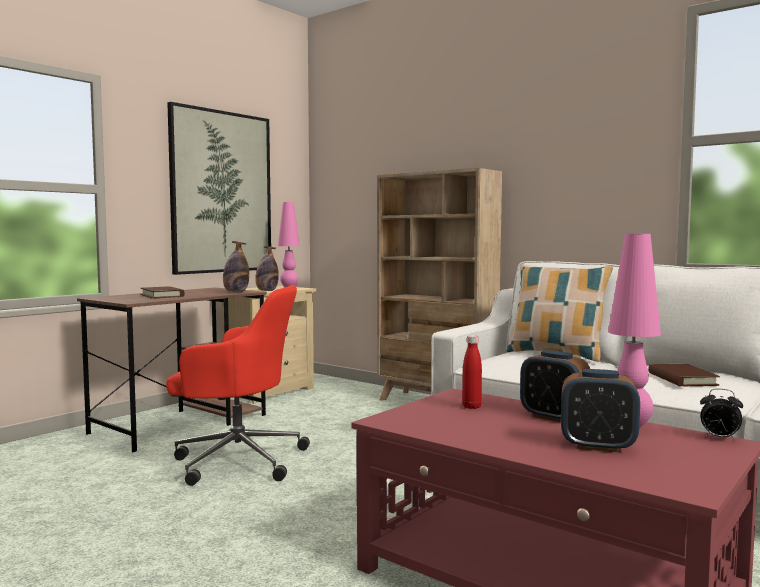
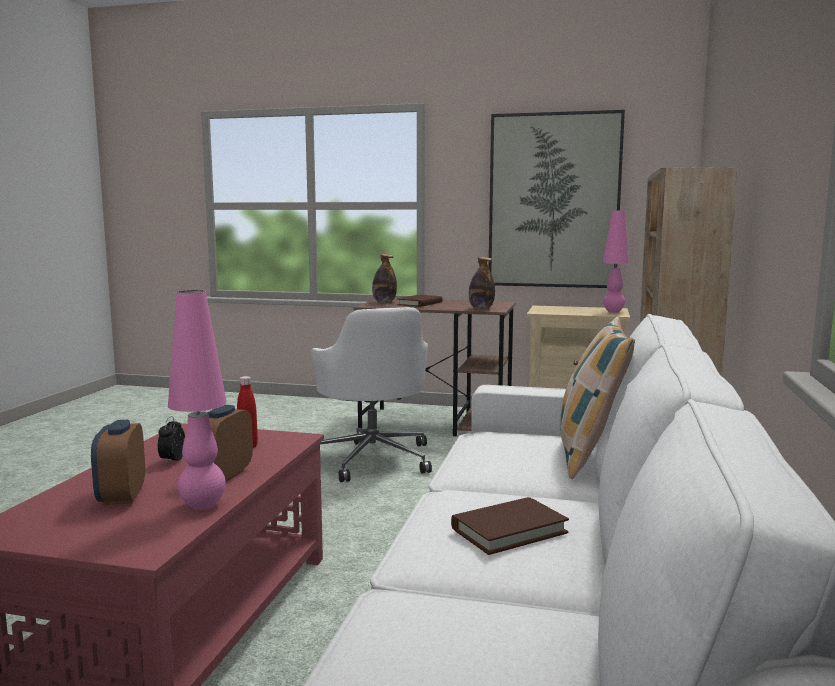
camera: 65 degrees right, 5 degrees up
red office chair [166,285,310,486] -> white office chair [311,307,432,482]
bottle [255,246,279,291] -> bottle moved to [372,254,397,303]
alarm clock [700,389,743,441] -> alarm clock moved to [158,416,185,465]

